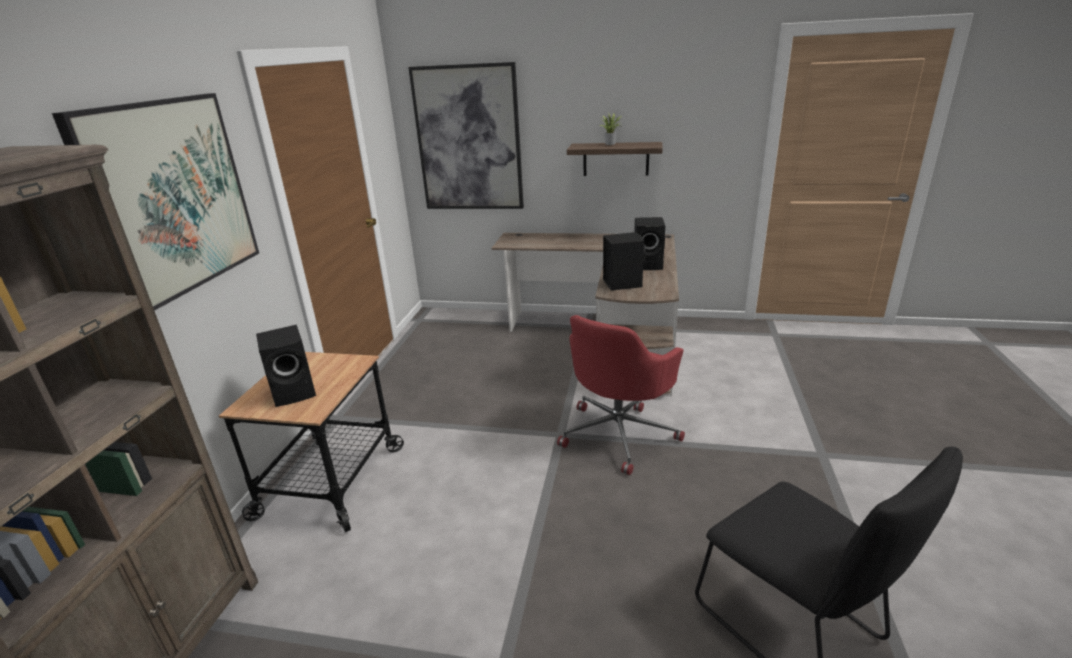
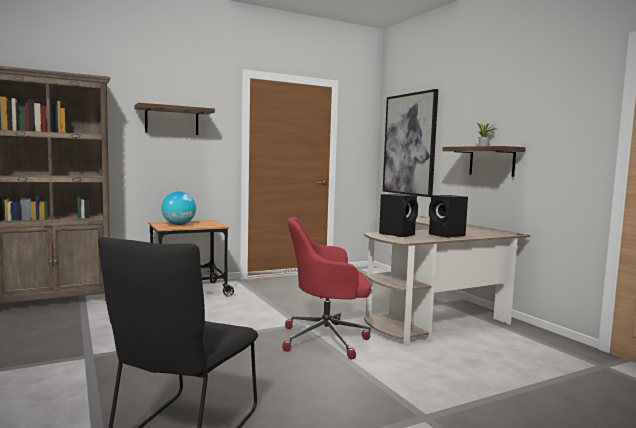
camera: 50 degrees right, 20 degrees down
picture [52,93,259,311] -> shelf [134,103,215,135]
black speaker [256,325,316,407] -> globe [161,192,196,225]

